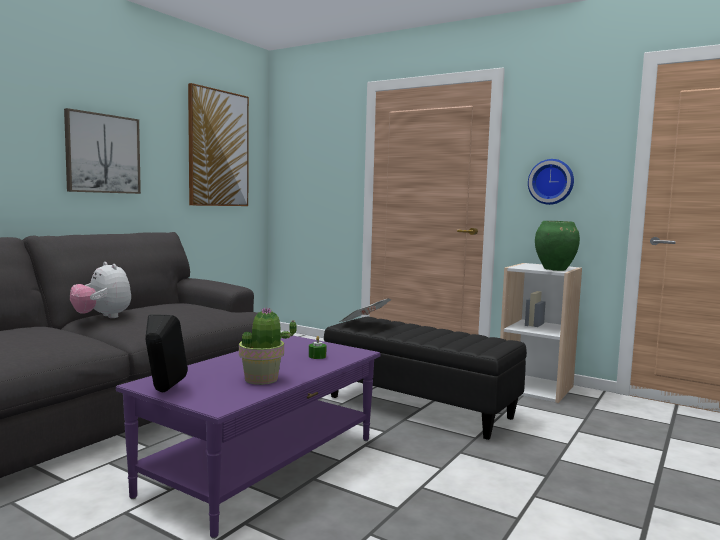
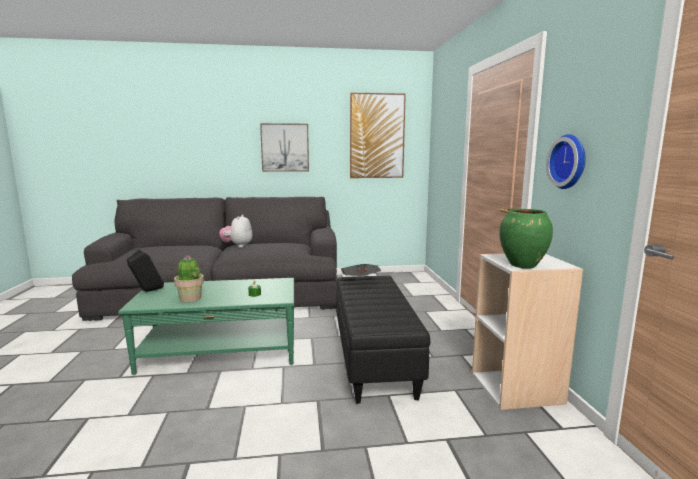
camera: 50 degrees right, 5 degrees up
purple coffee table [116,336,381,539] -> green coffee table [118,278,294,375]

